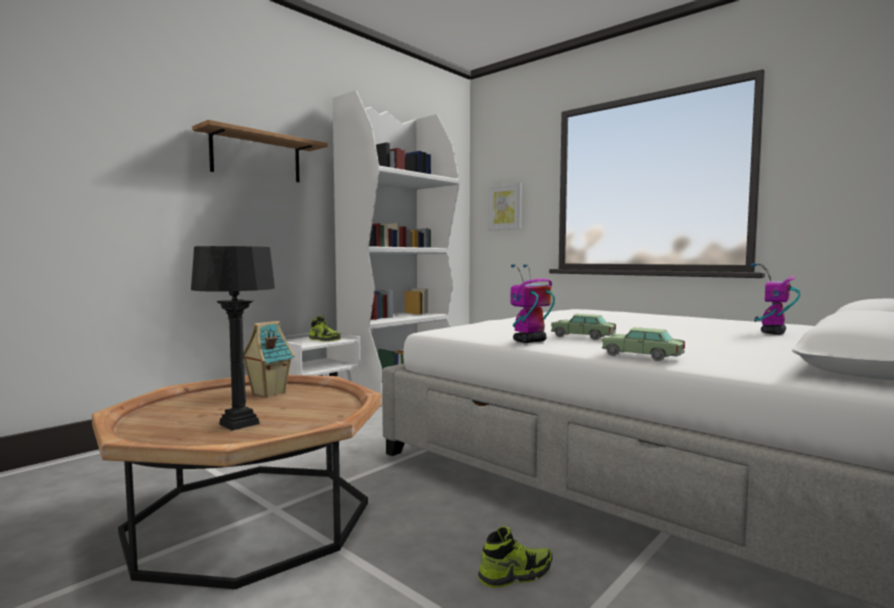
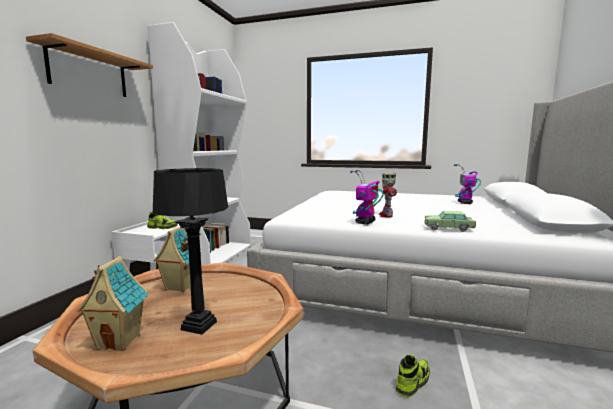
camera: 25 degrees left, 5 degrees up
picture [488,183,522,231] -> none
toy car [551,314,616,340] -> toy robot [379,172,397,217]
none -> toy house [76,256,148,351]

